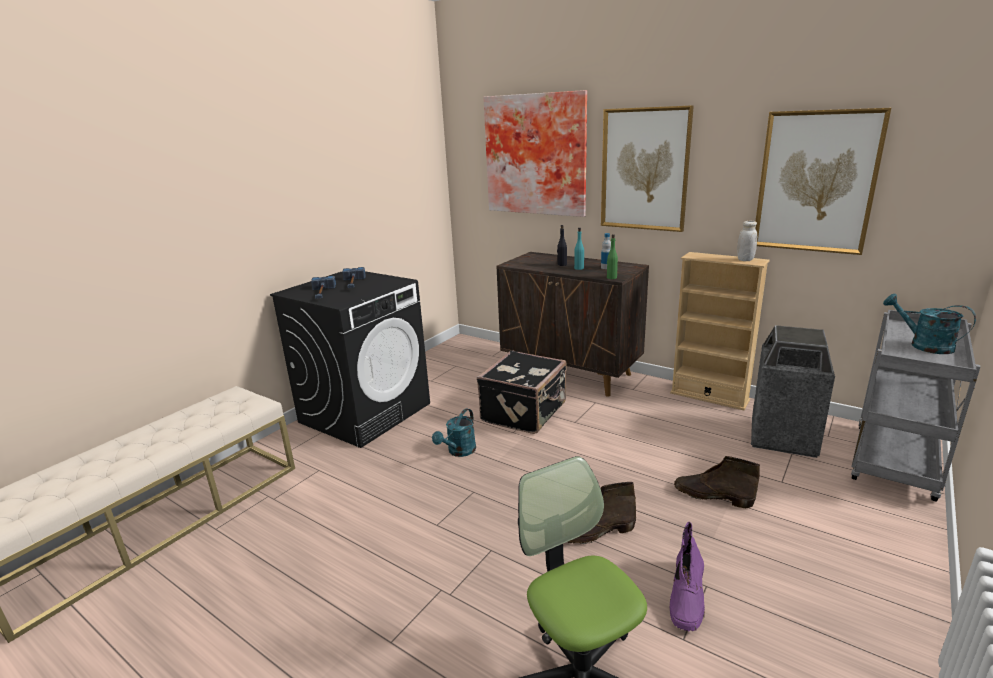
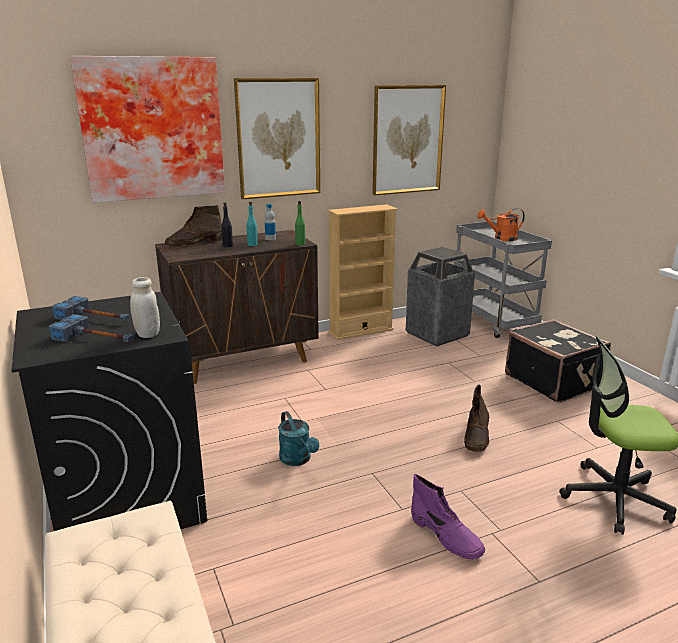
camera: 60 degrees left, 0 degrees up
black suitcase [477,350,567,434] -> black suitcase moved to [505,319,611,403]
purple boot [669,522,705,631] -> purple boot moved to [411,474,485,560]
brown boot [674,456,760,508] -> brown boot moved to [165,205,222,246]
white jar [737,221,757,261] -> white jar moved to [130,277,160,338]
turquoise watering can [883,294,976,354] -> orange watering can [477,208,525,241]

